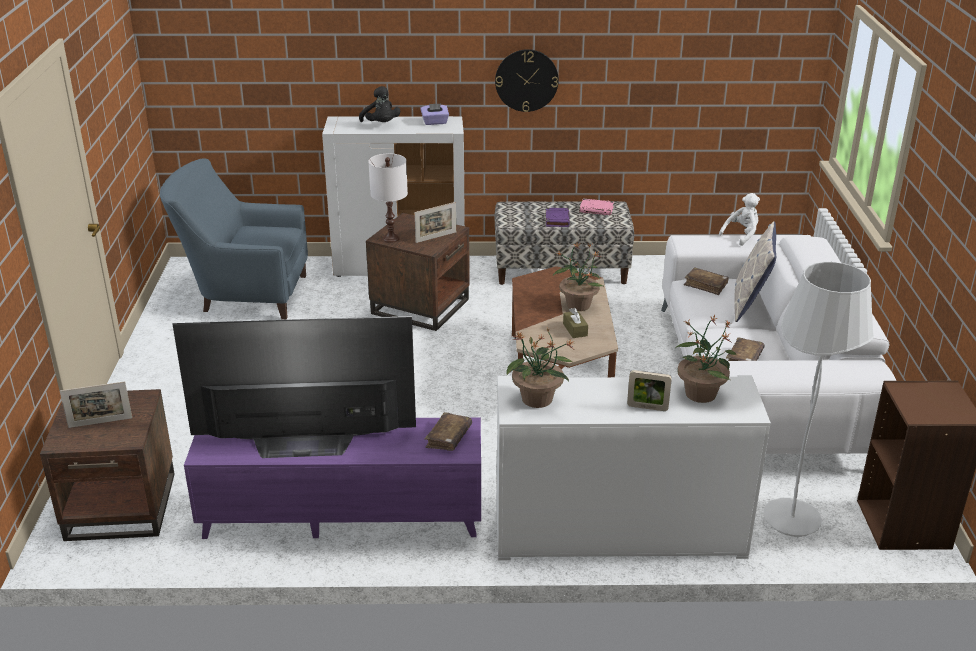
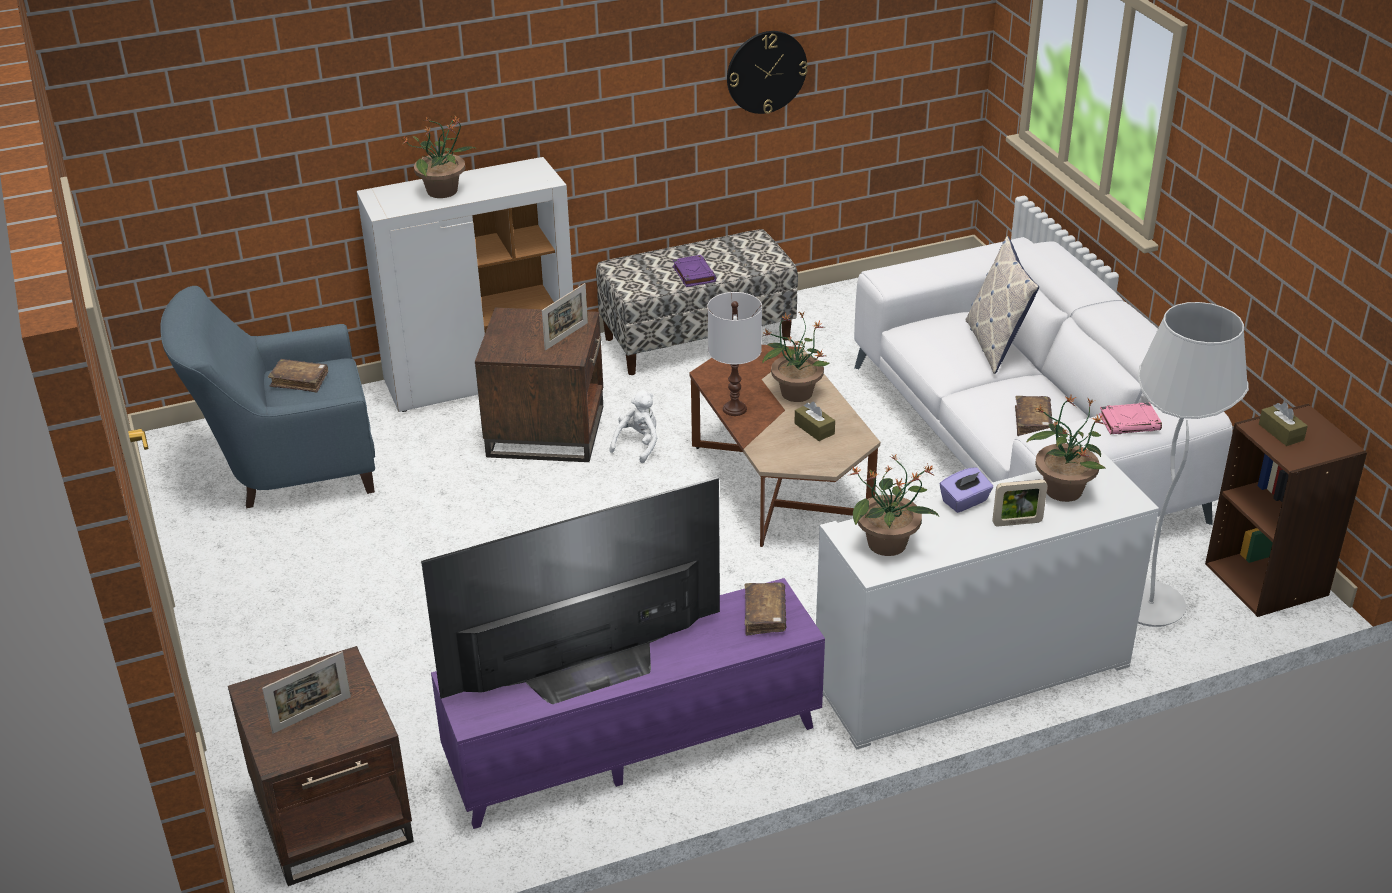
camera: 20 degrees left, 5 degrees up
black plush toy [359,86,400,122] -> potted plant [401,115,477,198]
white table lamp [368,153,408,243] -> white table lamp moved to [707,292,762,416]
purple tissue box [420,103,449,125] -> purple tissue box moved to [940,467,993,513]
wall clock [495,49,559,112] -> wall clock moved to [727,31,808,114]
pink book [579,199,614,215] -> pink book moved to [1099,403,1162,434]
brown book [684,268,729,295] -> brown book moved to [268,359,328,392]
white plush toy [719,193,760,246] -> white plush toy moved to [609,390,657,463]
none -> brown tissue box [1259,402,1308,446]

